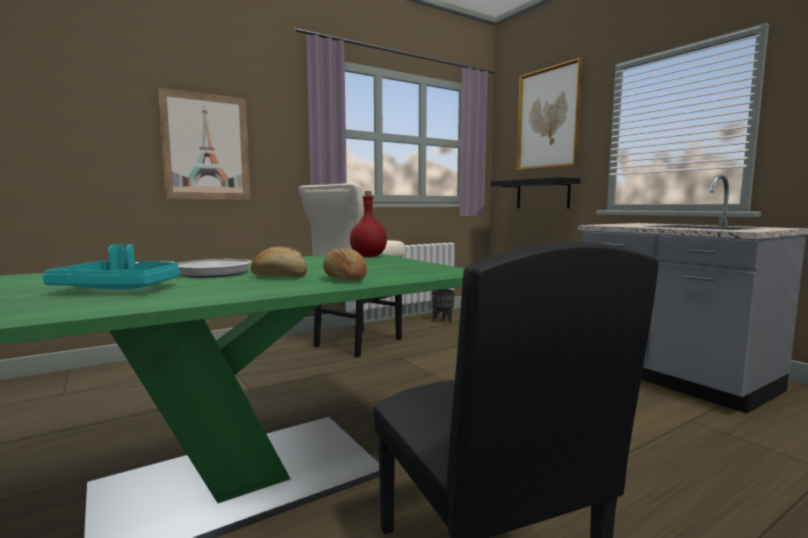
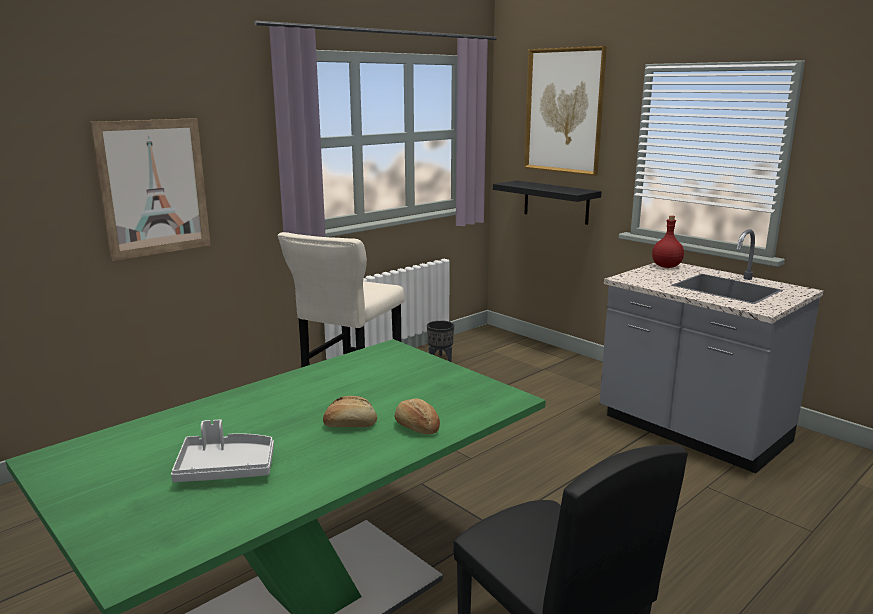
camera: 10 degrees left, 10 degrees up
turquoise tray [43,245,180,289] -> grey tray [171,419,274,482]
frying pan [135,259,251,278] -> none
red bottle [350,191,387,257] -> red bottle moved to [652,215,684,268]

